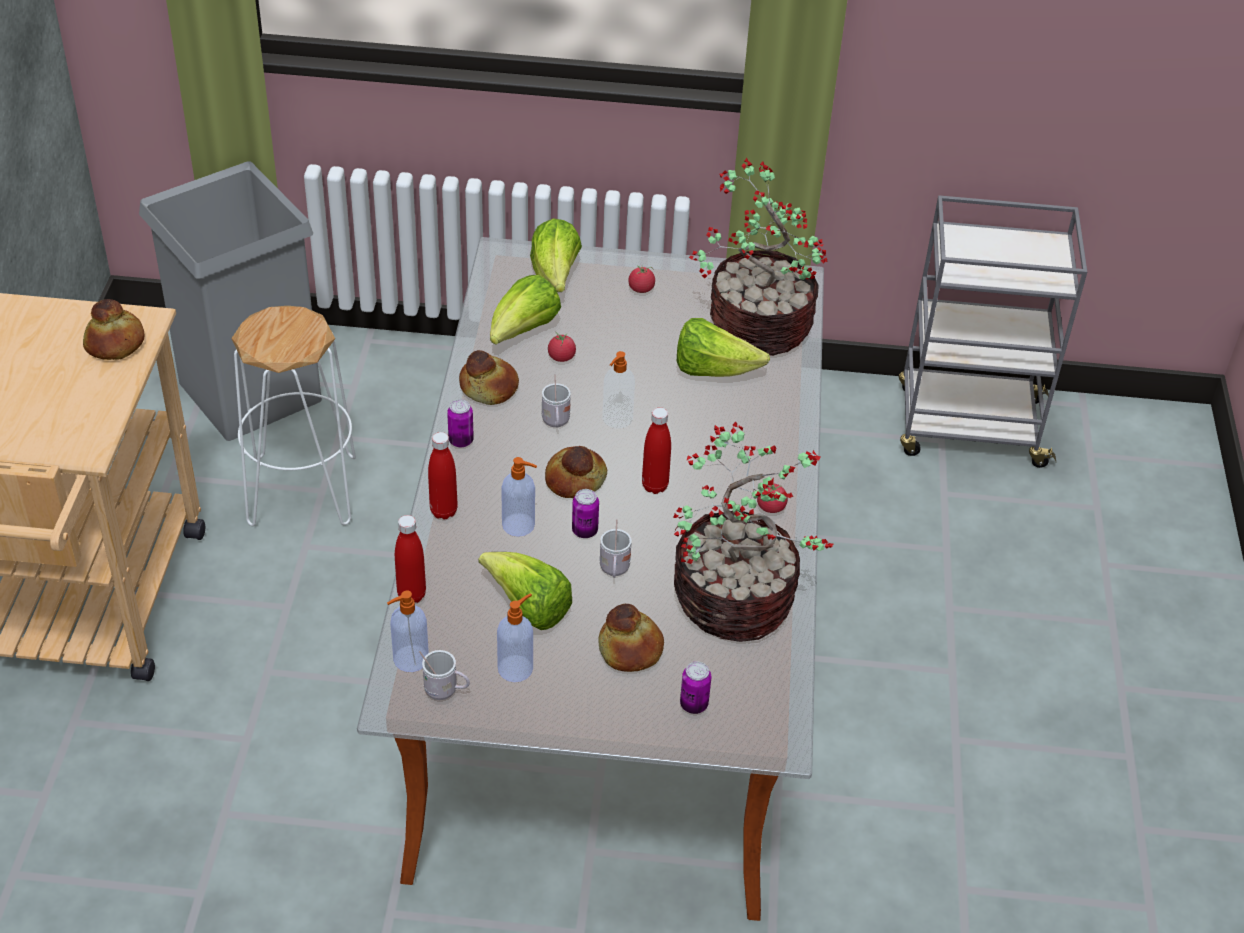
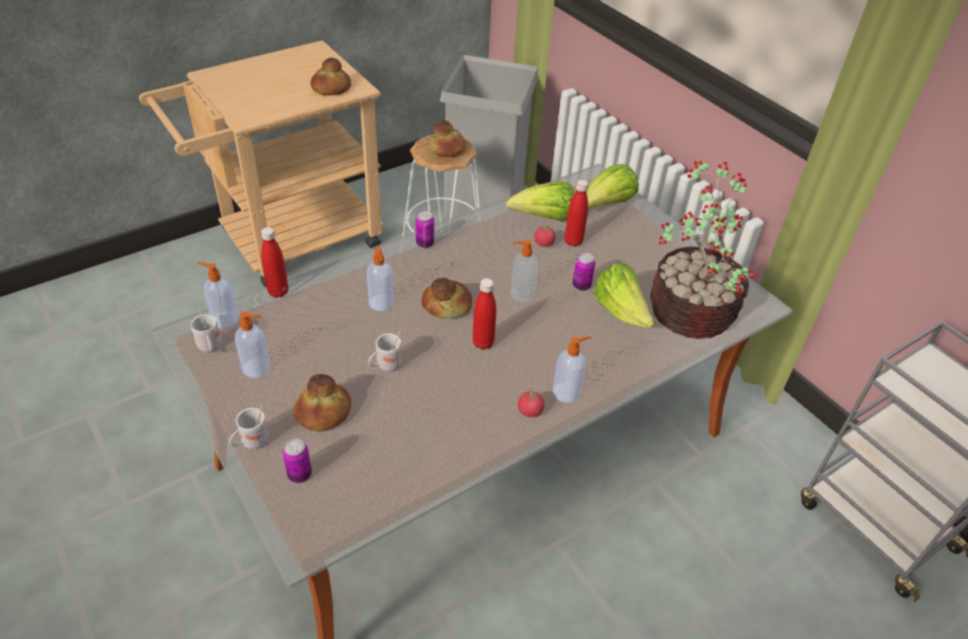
camera: 50 degrees right, 0 degrees up
red bottle [428,432,458,519] -> red bottle moved to [565,180,588,247]
bread [459,350,519,405] -> bread moved to [430,120,466,157]
lettuce [478,552,572,630] -> none
white mug [542,374,571,428] -> white mug moved to [229,403,268,449]
can [572,489,599,538] -> can moved to [572,253,595,291]
tomato [628,266,655,293] -> none
potted plant [673,422,833,642] -> none
none -> soap dispenser [553,336,592,403]

